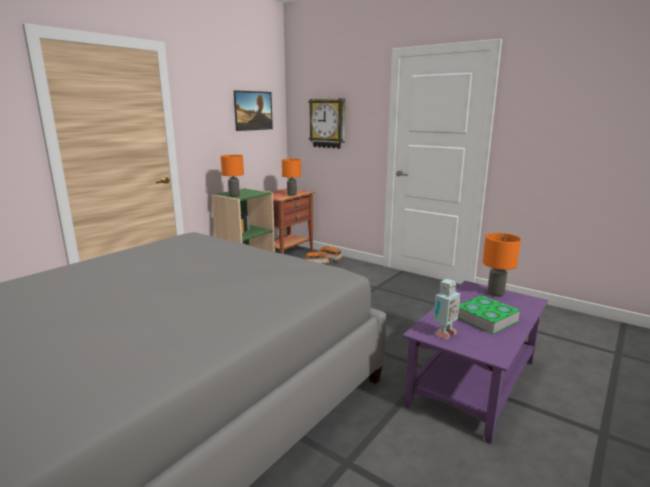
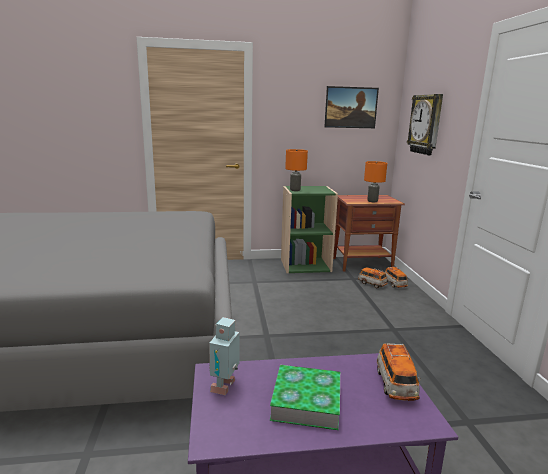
camera: 45 degrees right, 0 degrees up
toy robot [433,279,461,340] -> toy robot turned 105 degrees clockwise [209,317,239,395]
orange table lamp [483,233,521,297] -> toy car [377,343,421,401]

